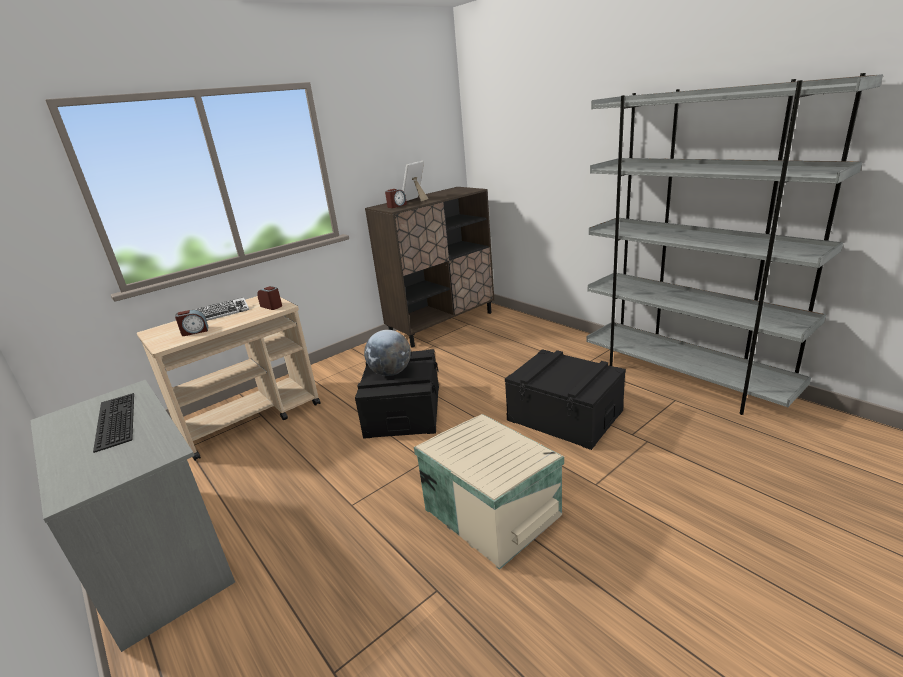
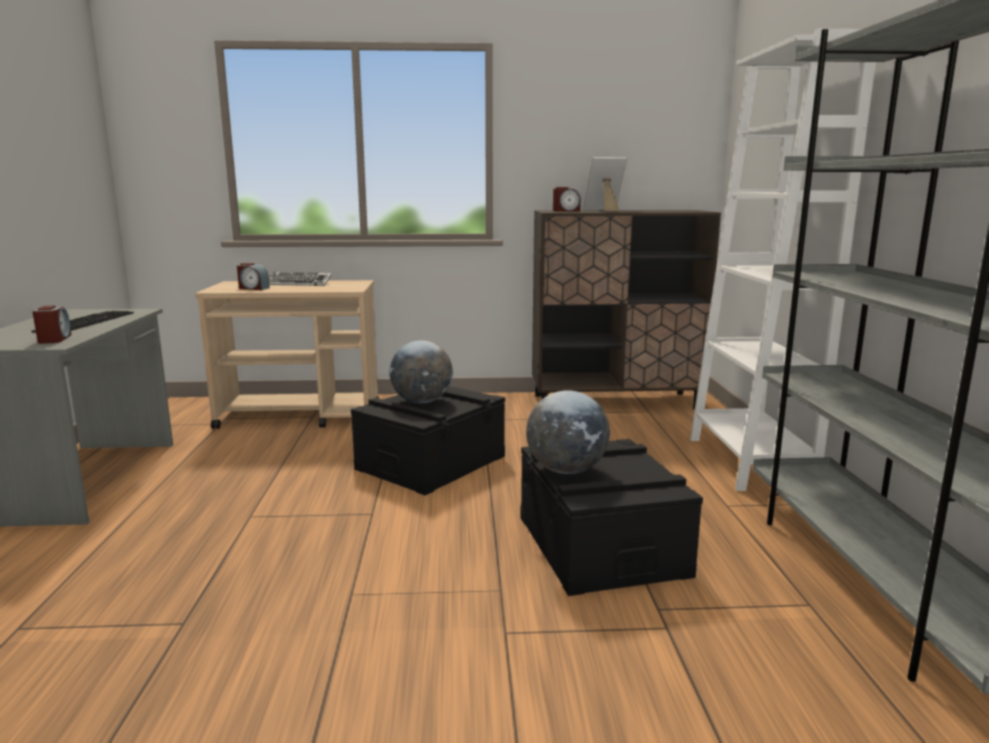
camera: 35 degrees right, 10 degrees down
alarm clock [257,286,282,310] -> alarm clock moved to [32,306,71,344]
beige storage box [414,414,564,570] -> none
none -> globe [526,390,610,474]
none -> white bookcase [690,29,876,491]

